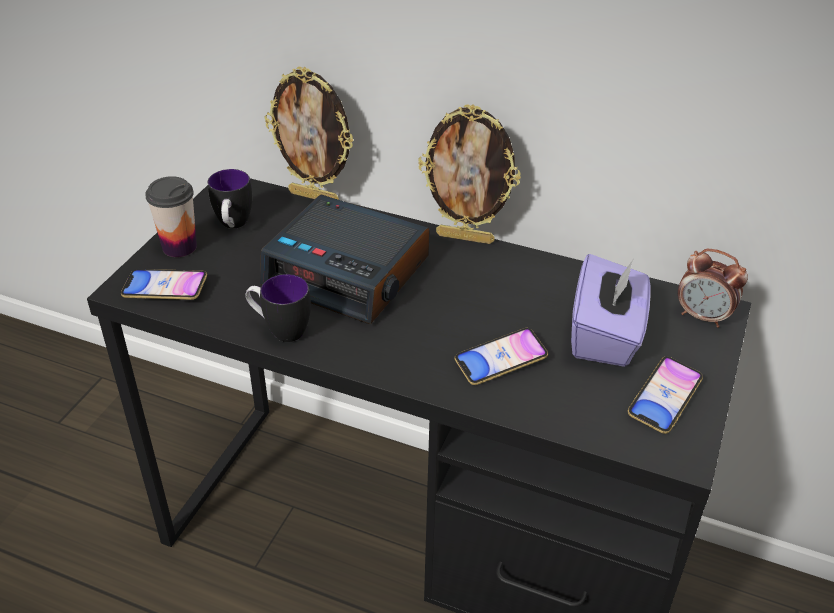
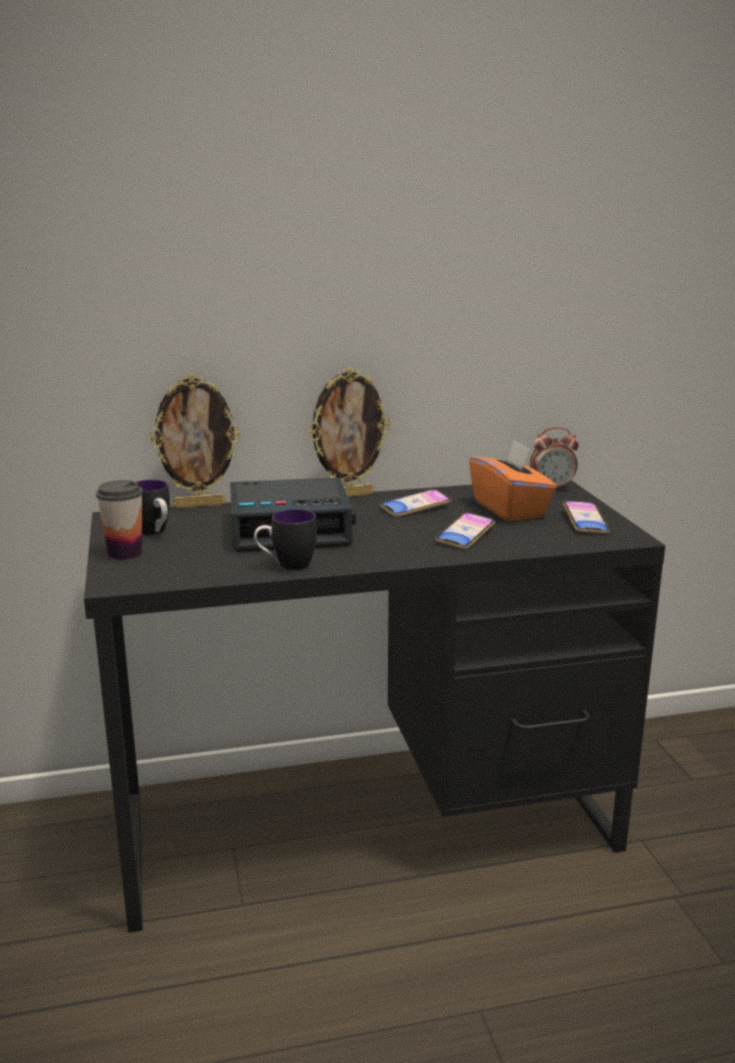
camera: 35 degrees left, 20 degrees down
phone [121,269,207,300] -> phone moved to [380,489,451,517]
purple tissue box [571,254,651,367] -> orange tissue box [469,440,556,521]

